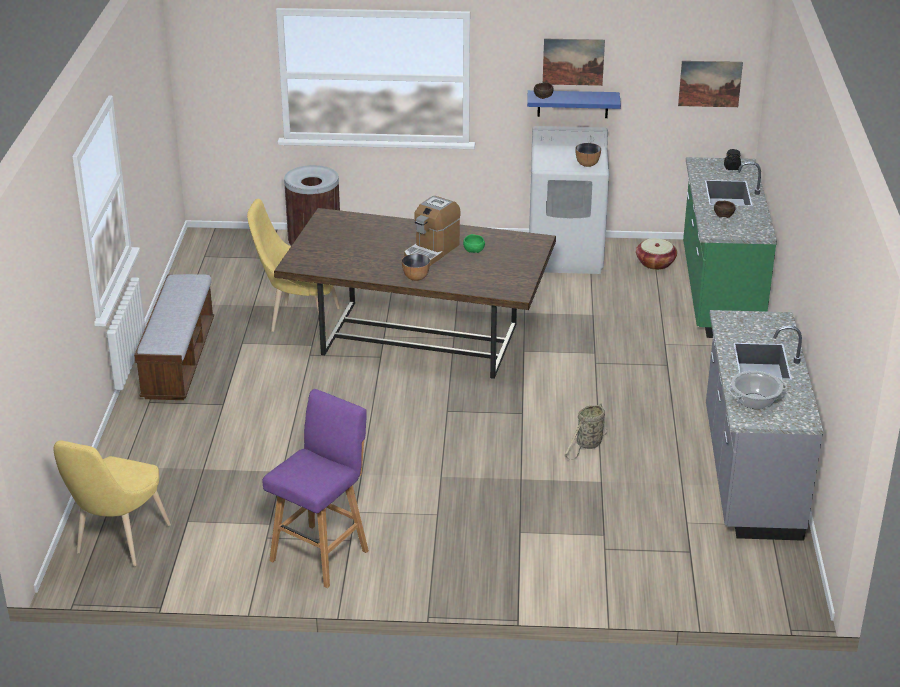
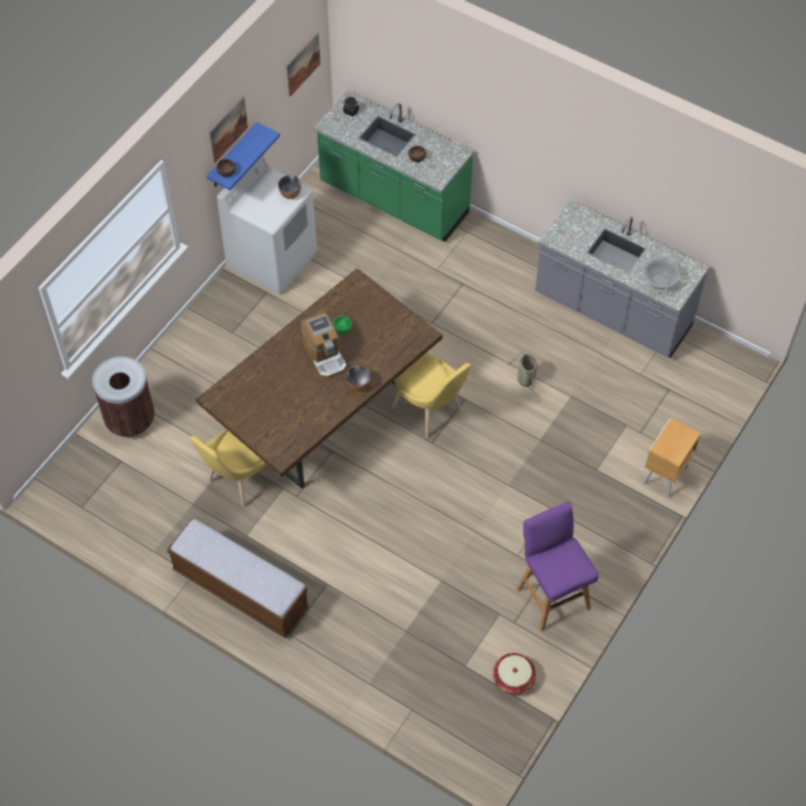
camera: 60 degrees left, 25 degrees up
yellow chair [53,440,171,566] -> yellow chair moved to [391,354,471,438]
basket [636,238,677,270] -> basket moved to [493,653,536,695]
none -> brown nightstand [643,418,701,498]

